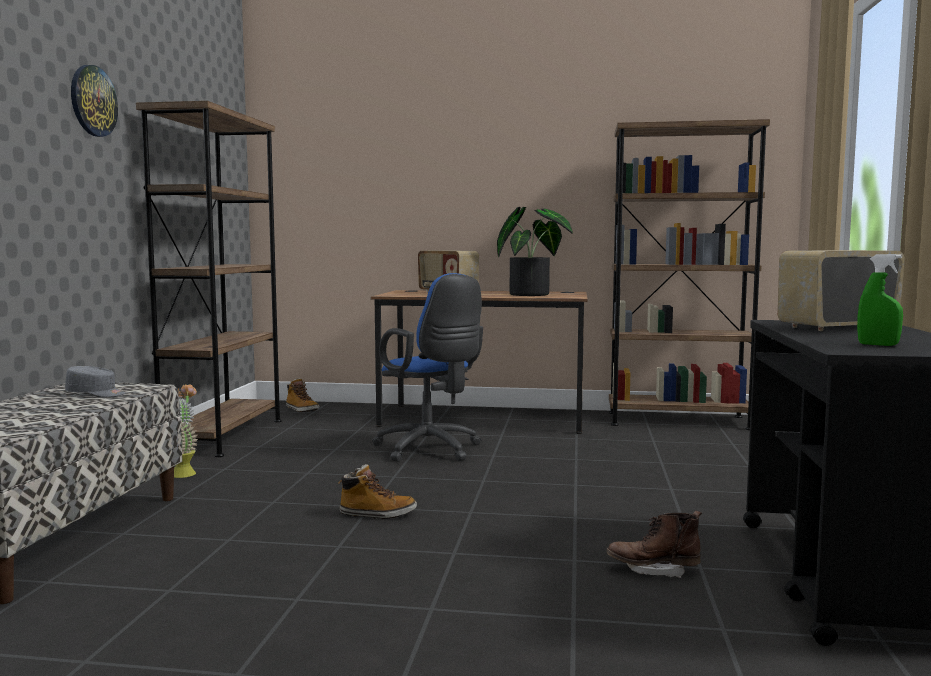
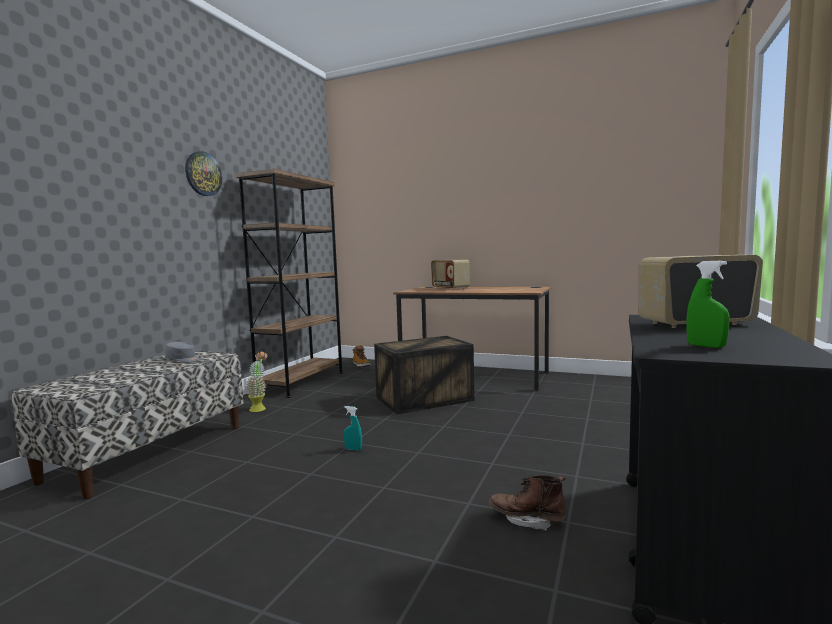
camera: 15 degrees right, 0 degrees up
boot [338,464,417,519] -> turquoise spray bottle [344,406,362,451]
blue office chair [372,273,483,462] -> crate [374,336,474,414]
potted plant [497,207,573,296] -> none
brown bookcase [609,119,770,430] -> none

